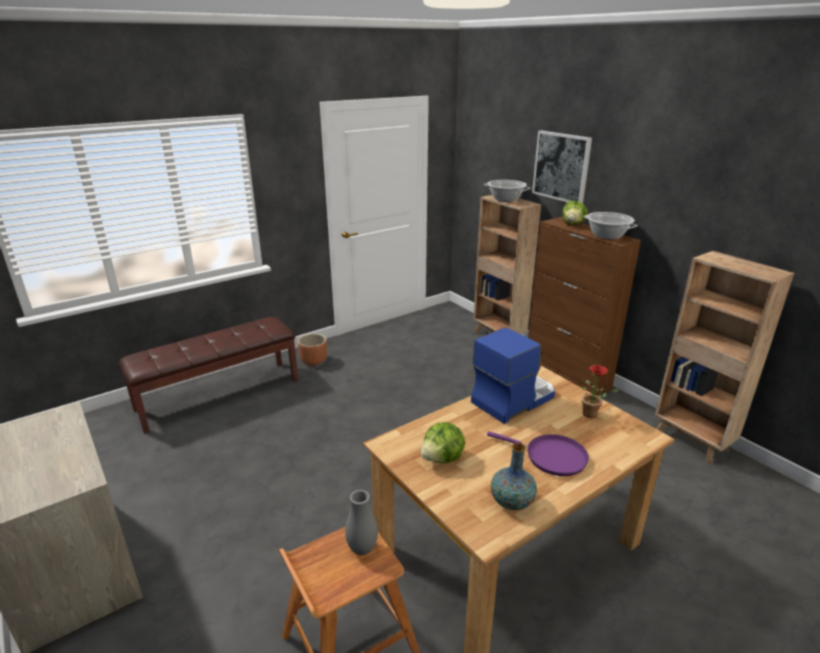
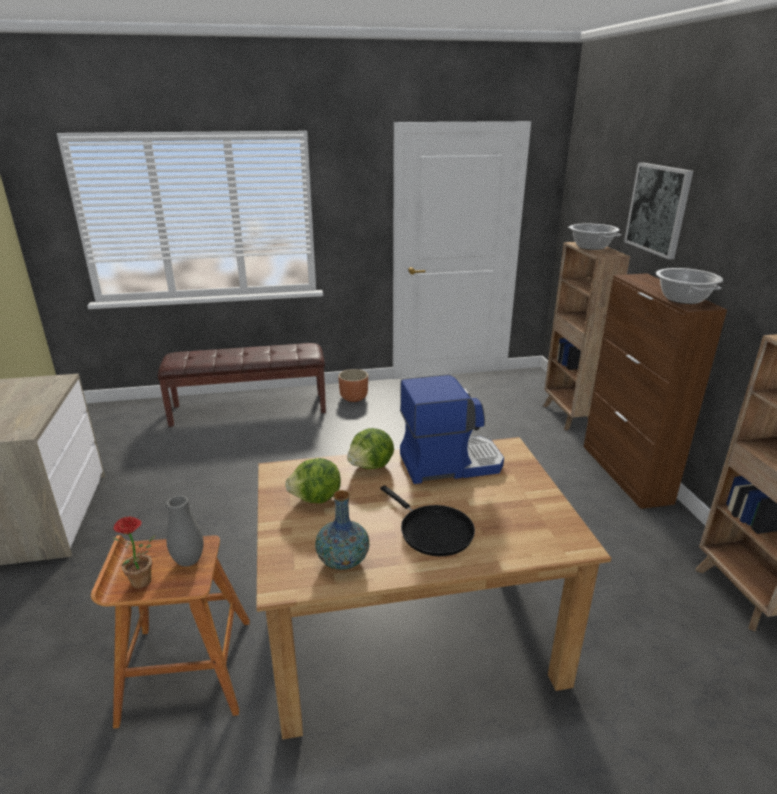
camera: 25 degrees right, 0 degrees up
purple frying pan [487,431,589,476] -> black frying pan [381,485,475,556]
lettuce [562,201,588,225] -> lettuce moved to [347,428,394,469]
potted plant [582,365,619,418] -> potted plant moved to [112,517,156,589]

